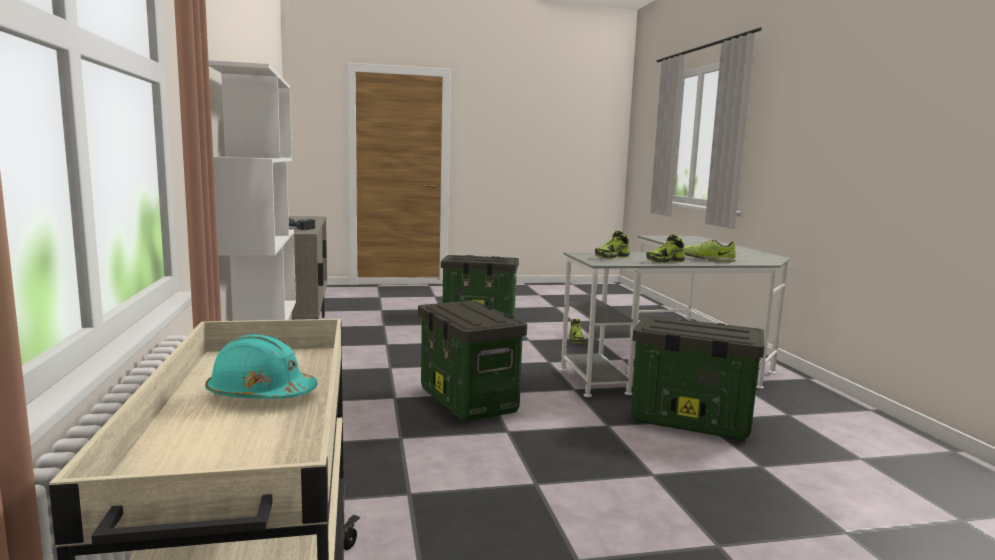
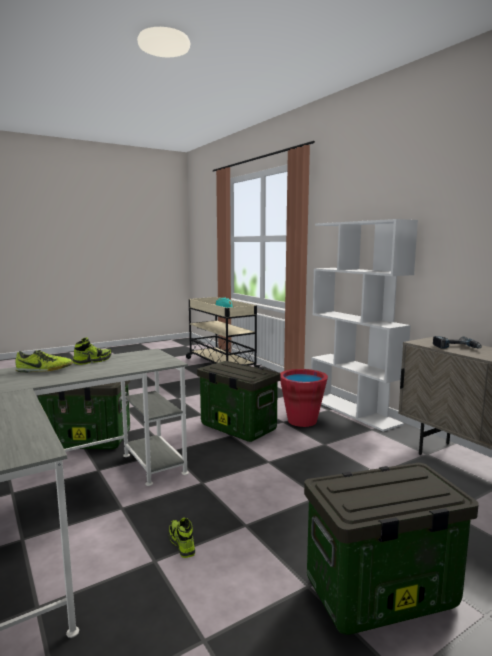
camera: 160 degrees right, 0 degrees up
shoe [595,230,630,259] -> none
none -> red bucket [280,369,328,427]

